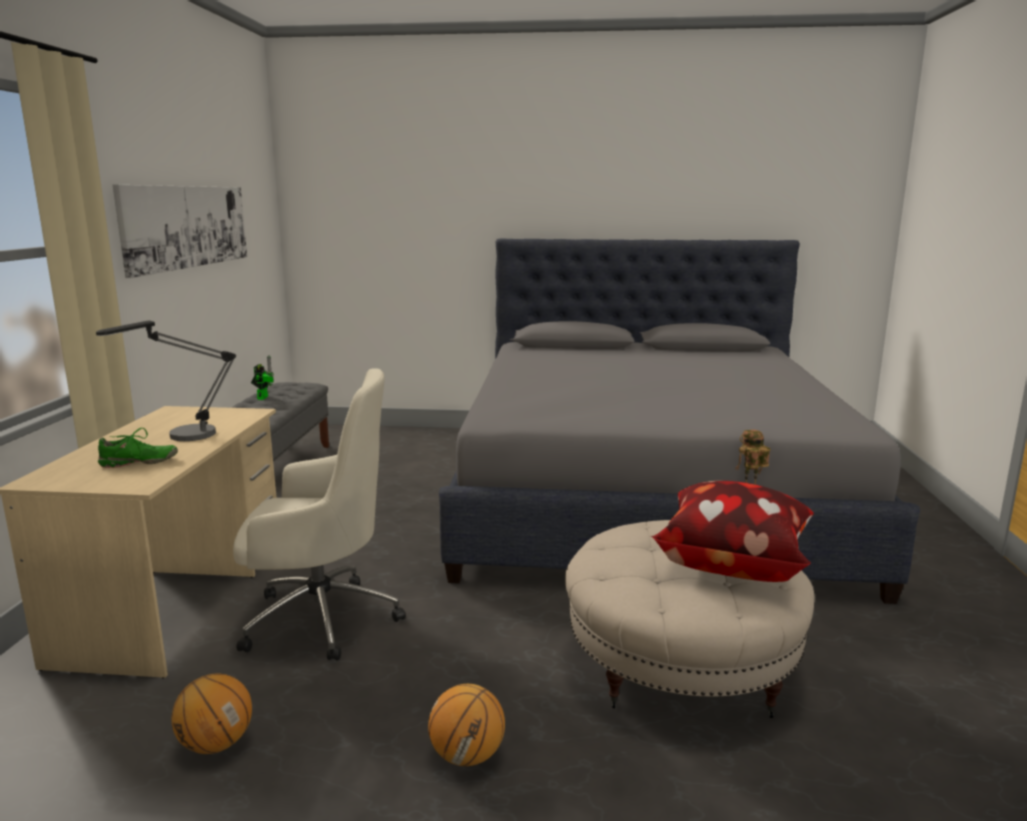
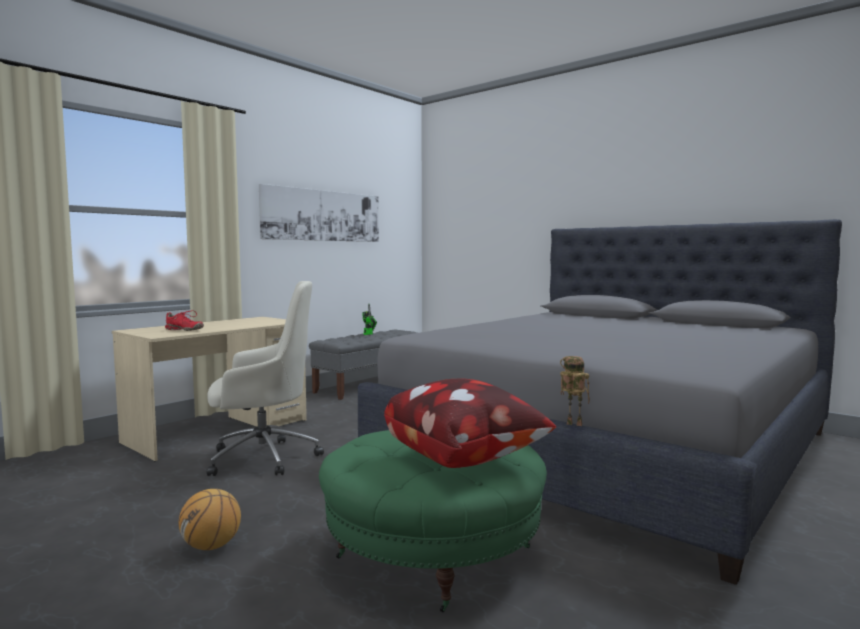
camera: 35 degrees right, 10 degrees down
table lamp [96,320,236,441] -> none
green shoe [98,428,178,468] -> red shoe [165,310,204,331]
basketball [172,673,252,754] -> none
beige office chair [233,368,406,661] -> beige office chair turned 45 degrees counterclockwise [207,281,324,476]
beige ottoman [565,520,815,718] -> green ottoman [319,430,547,612]

